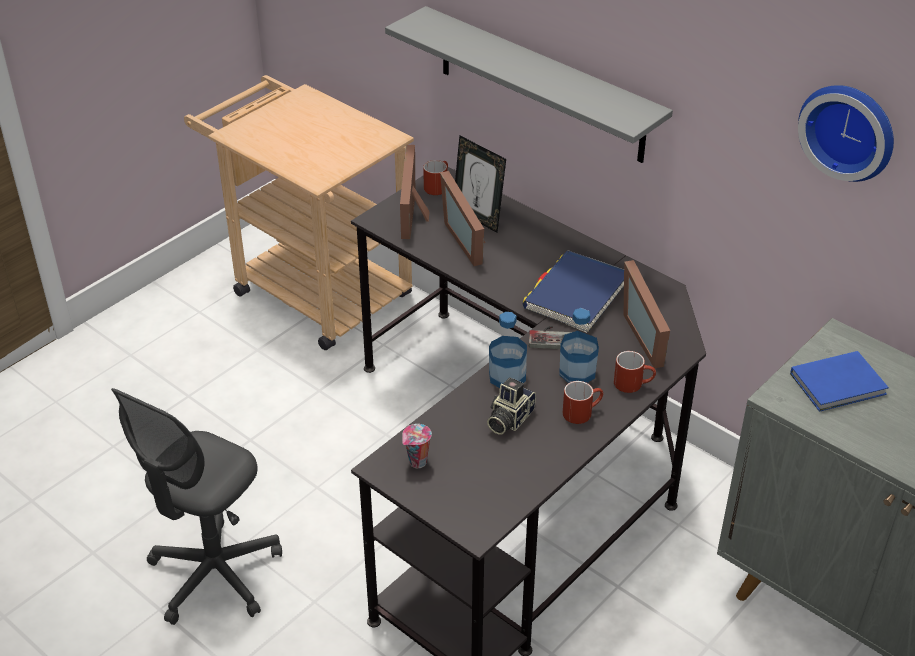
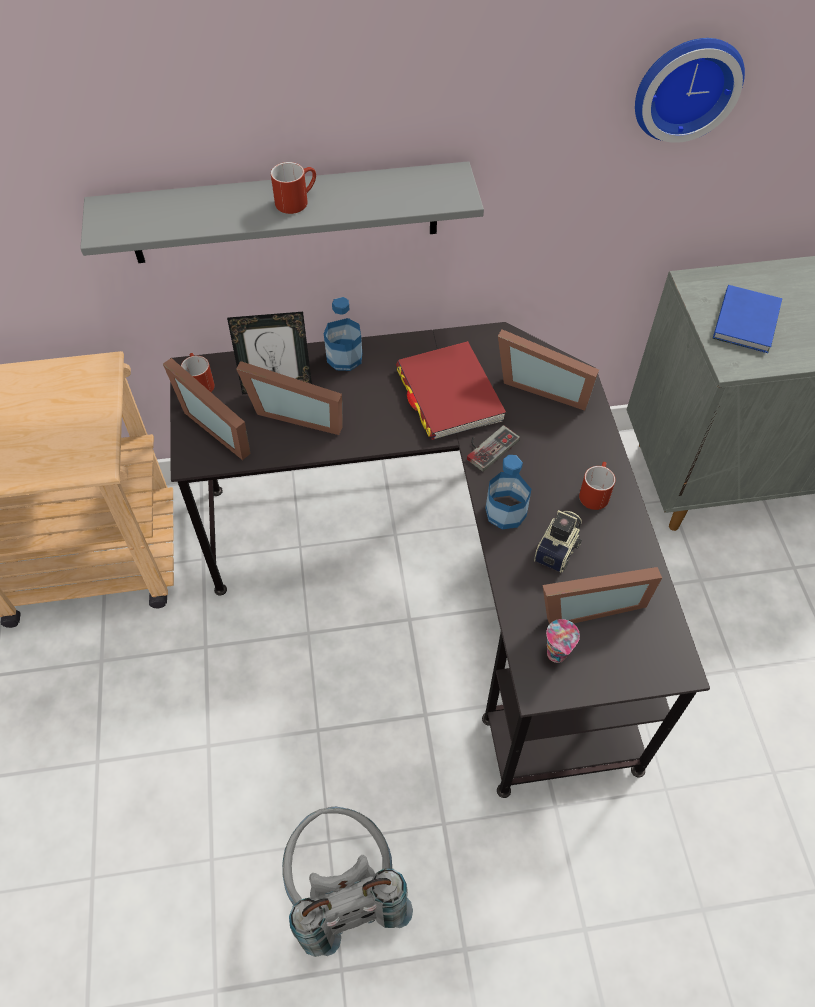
camera: 50 degrees left, 15 degrees up
grey office chair [111,388,282,625] -> grey backpack [282,807,413,957]
camera [487,377,536,435] -> camera turned 135 degrees counterclockwise [534,510,582,573]
blue book [523,250,624,333] -> red book [396,341,506,440]
bottle [559,308,599,383] -> bottle moved to [324,297,362,371]
red mug [614,351,656,393] -> red mug moved to [271,162,316,214]
none -> picture frame [542,567,662,624]

